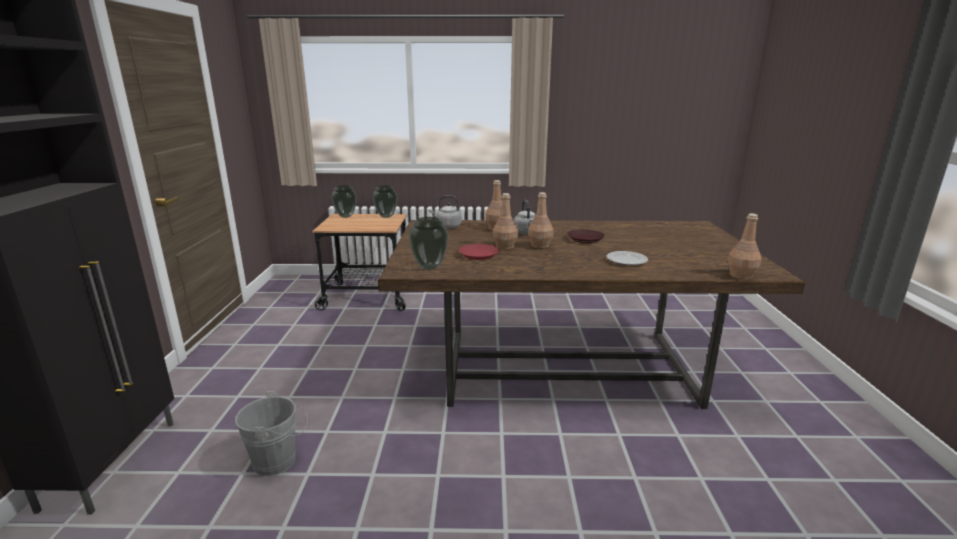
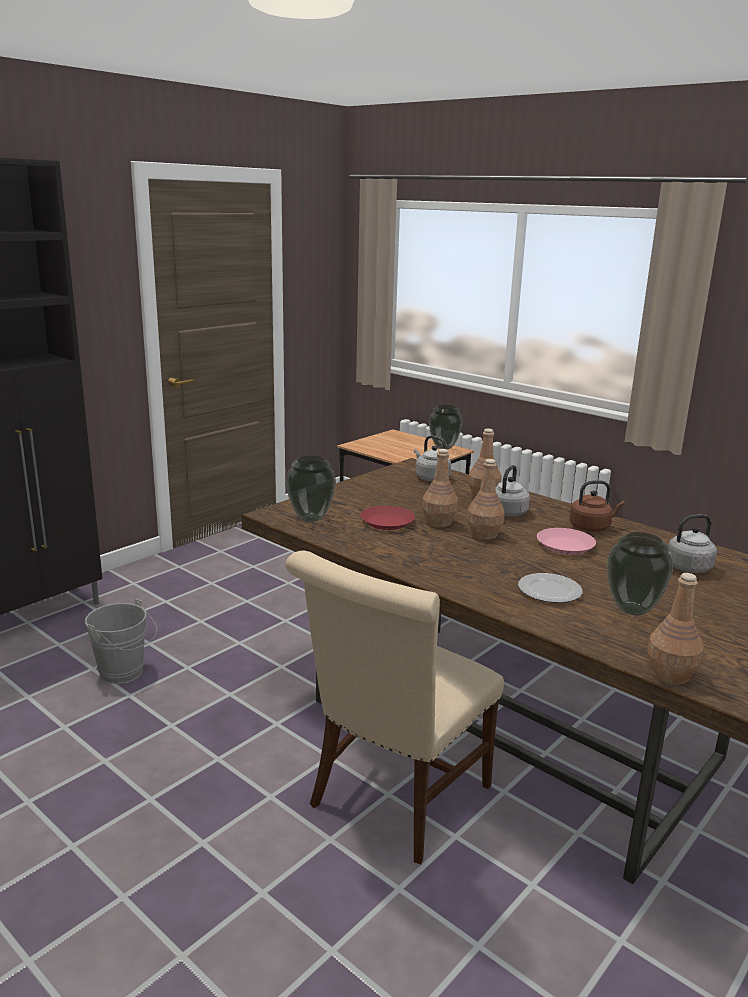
camera: 40 degrees right, 0 degrees up
vase [332,185,357,218] -> vase moved to [607,532,673,616]
brown plate [567,229,605,243] -> pink plate [537,528,596,555]
none -> beige chair [285,551,504,864]
none -> brown kettle [569,480,625,532]
none -> grey kettle [668,514,717,573]

